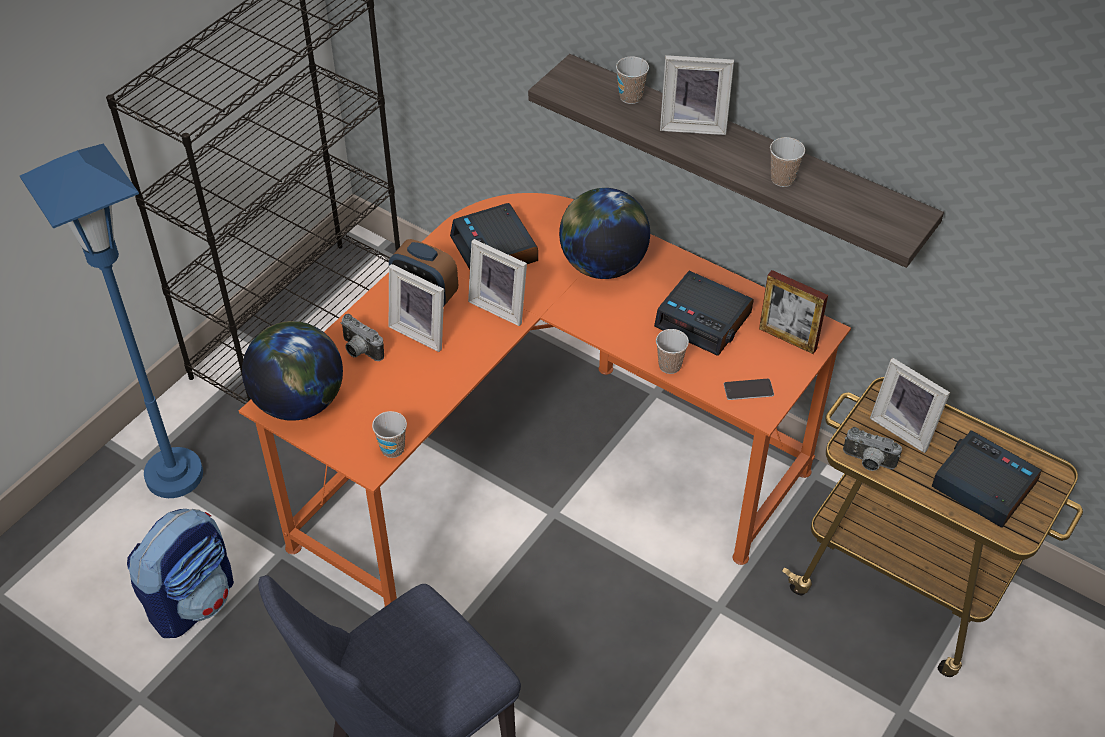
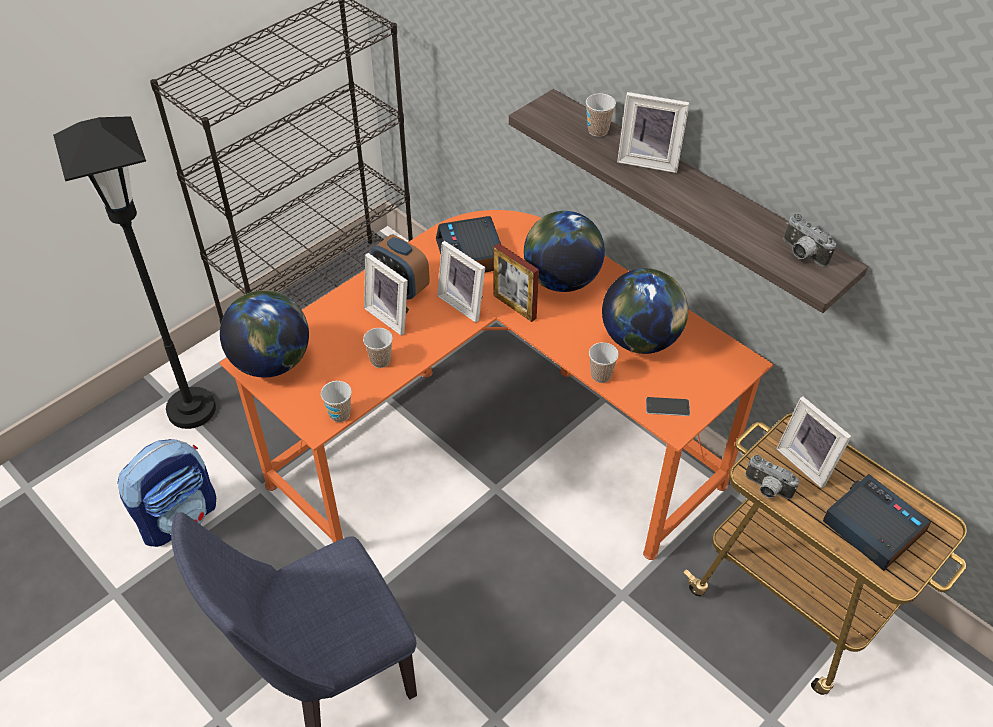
camera: 10 degrees right, 0 degrees up
blue floor lamp [20,144,203,498] -> black floor lamp [53,116,216,429]
camera [340,314,384,361] -> camera moved to [784,214,836,267]
alarm clock [654,271,754,356] -> globe [602,268,688,354]
picture frame [759,270,828,354] -> picture frame moved to [493,243,539,322]
cup [770,137,805,187] -> cup moved to [363,328,393,368]

